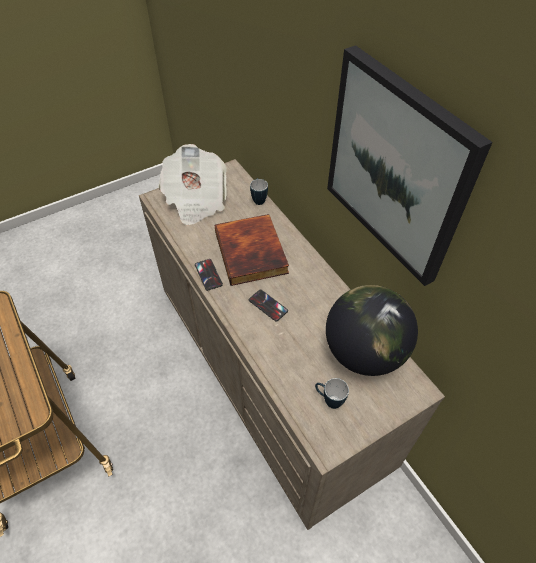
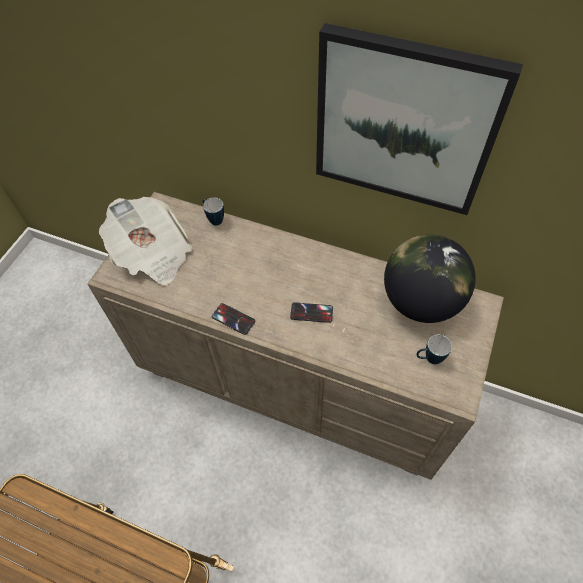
camera: 35 degrees left, 5 degrees up
book [215,214,289,286] -> none

